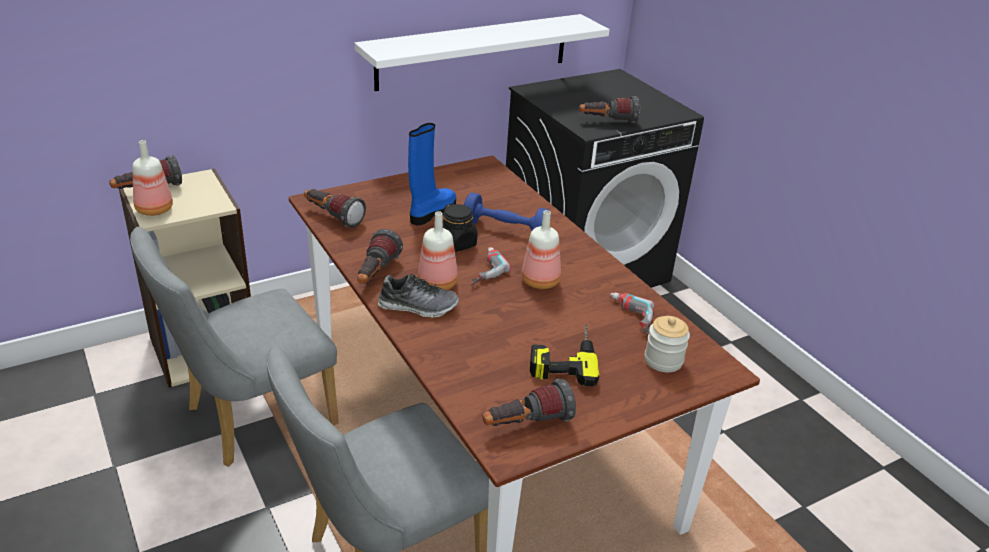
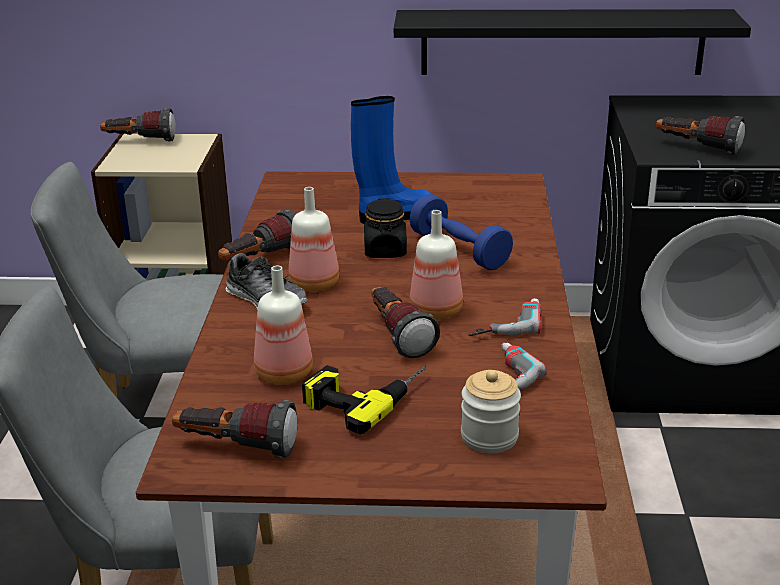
camera: 35 degrees right, 5 degrees down
bottle [132,140,173,216] -> bottle moved to [254,266,313,384]
flashlight [304,189,366,228] -> flashlight moved to [372,287,440,358]
white shelf [354,14,610,91] -> black shelf [394,9,751,75]
power drill [470,247,511,286] -> power drill moved to [469,298,542,336]

